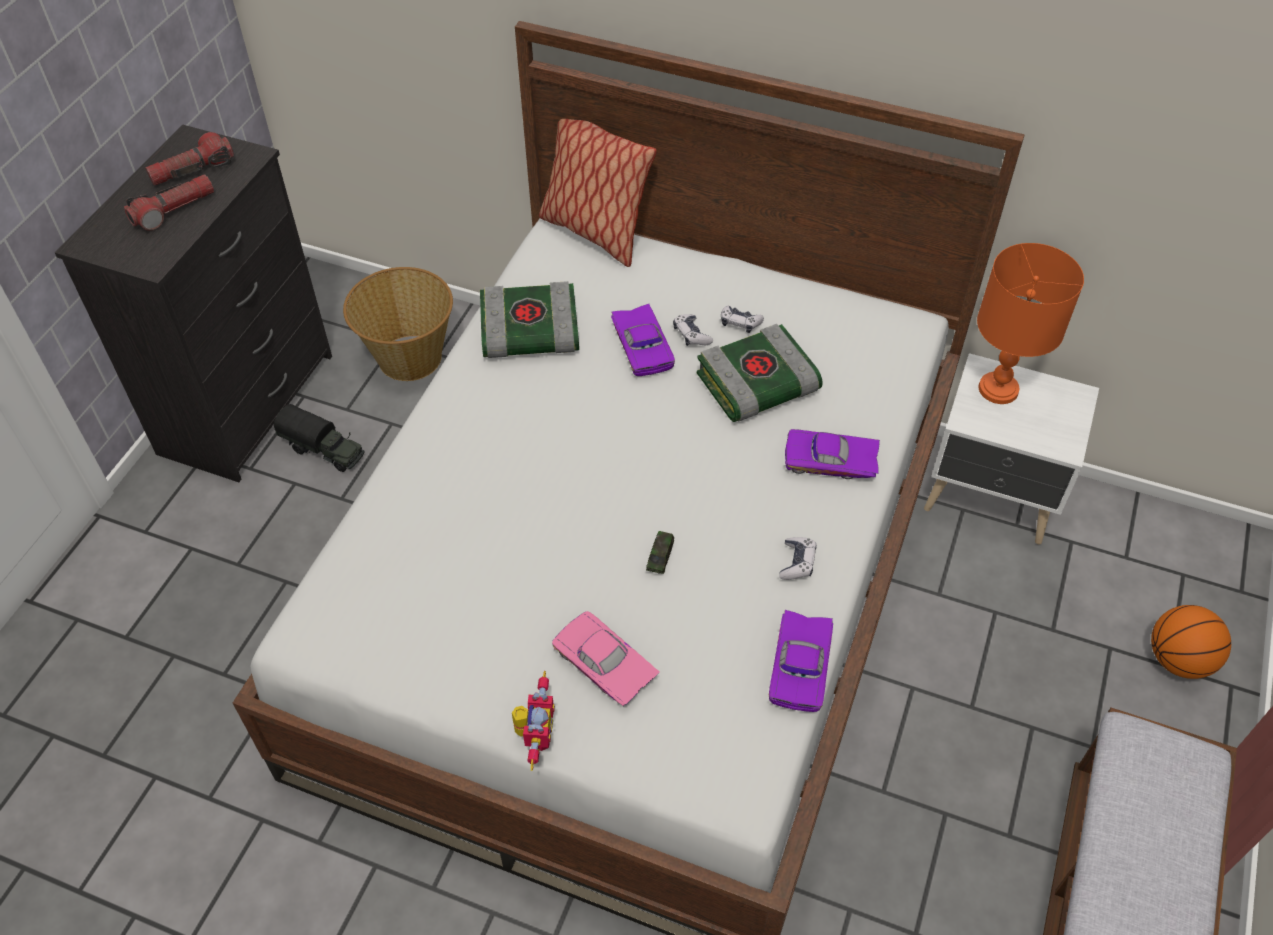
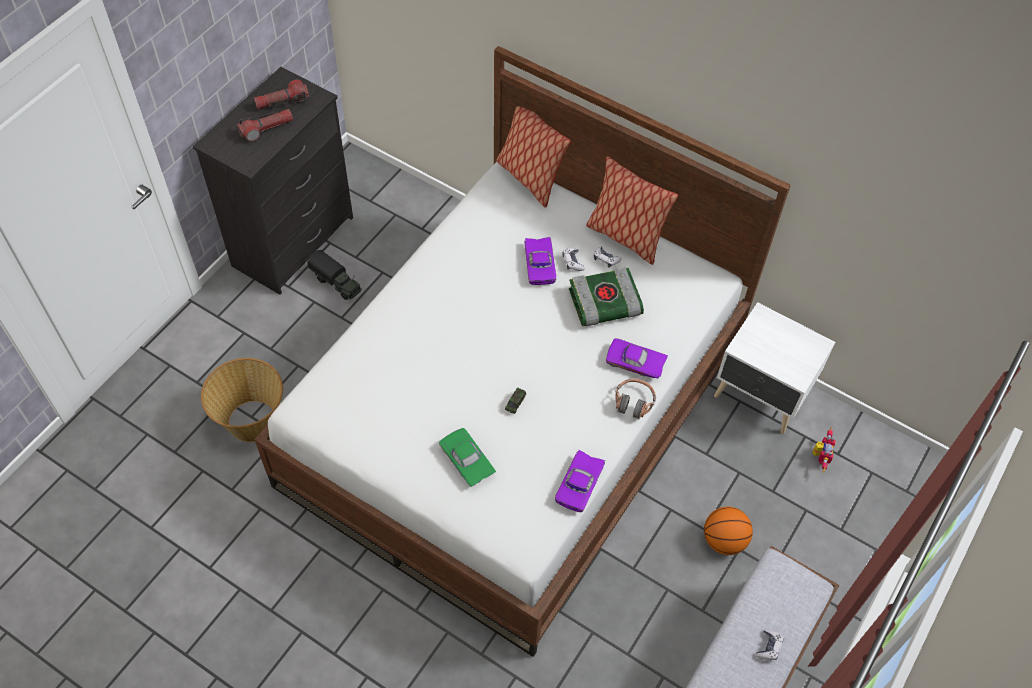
camera: 10 degrees right, 5 degrees up
basket [343,267,453,381] -> basket moved to [201,358,283,442]
book [480,281,579,358] -> none
toy robot [512,671,555,771] -> toy robot moved to [812,428,836,472]
pink toy car [552,611,660,706] -> green toy car [439,428,496,487]
game controller [779,537,817,580] -> game controller moved to [756,629,784,660]
orange table lamp [977,243,1084,404] -> none
basketball [1151,605,1231,679] -> basketball moved to [704,507,753,555]
none -> pillow [586,156,678,265]
none -> headphones [616,378,656,420]

